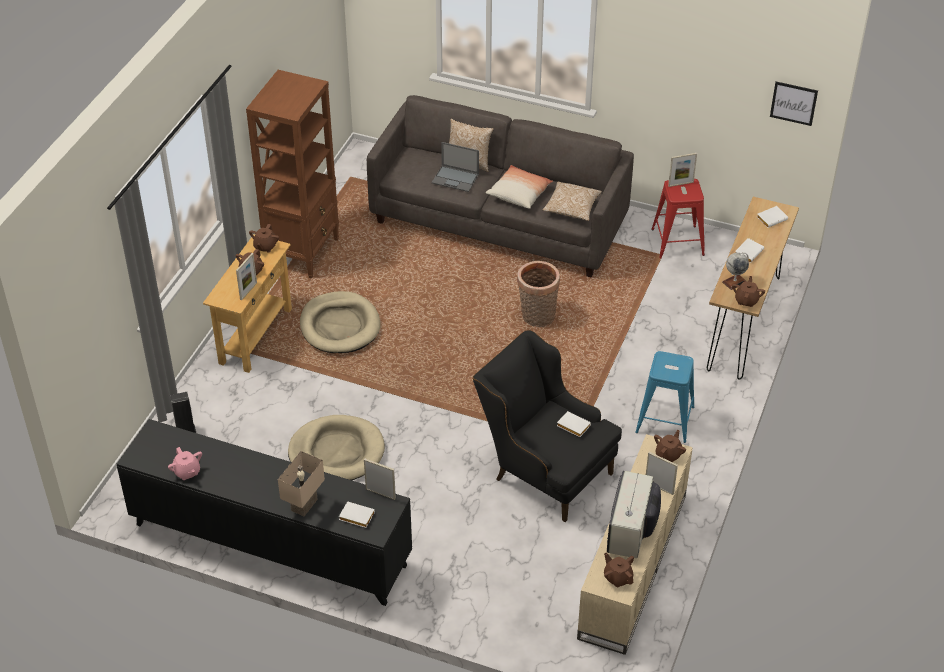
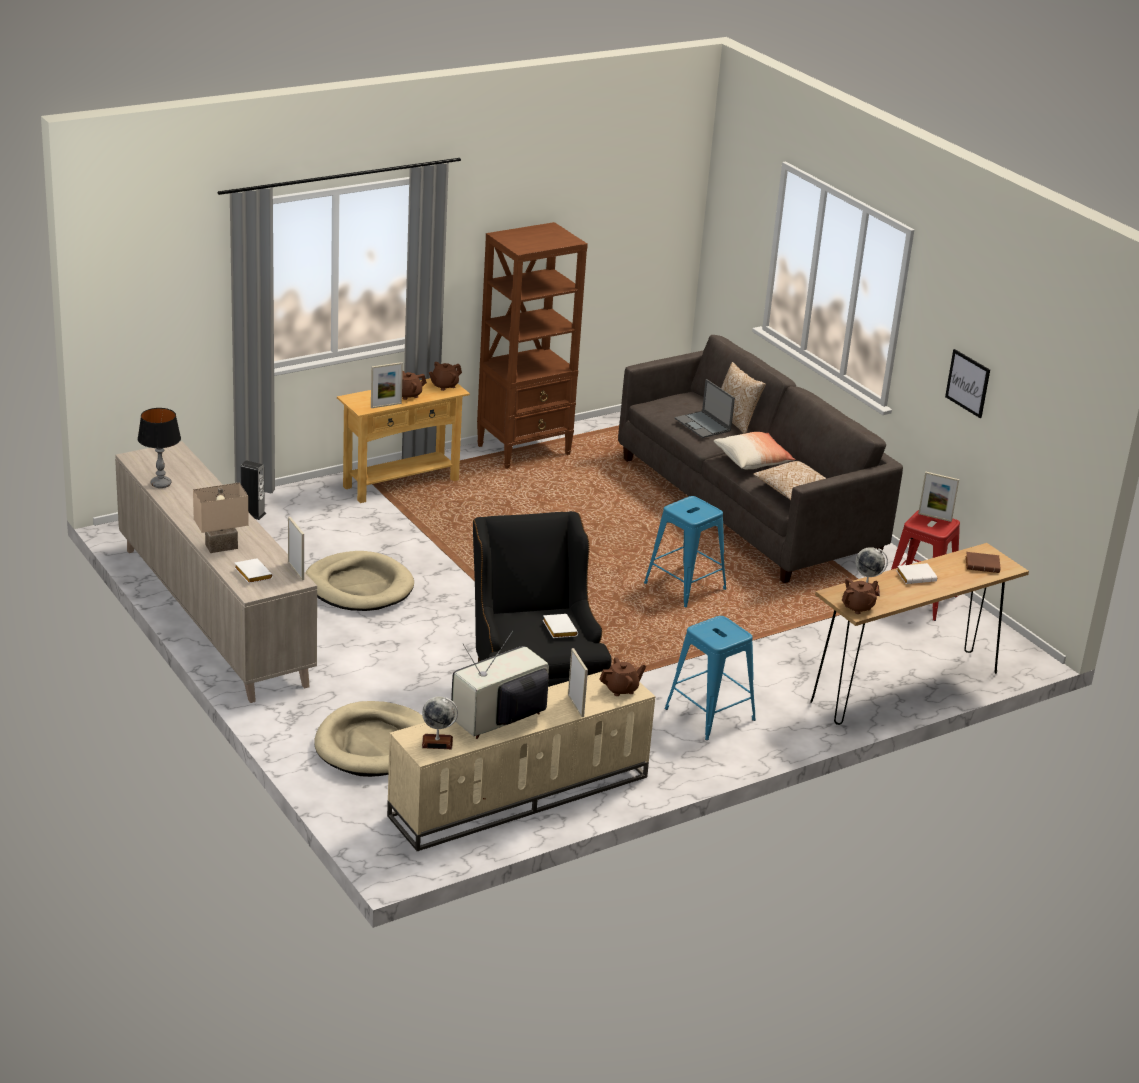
camera: 35 degrees right, 15 degrees down
black cabinet [117,419,412,606] -> beige cabinet [115,441,317,703]
pink teapot [168,447,202,480] -> table lamp [138,408,181,488]
beige dog bed [300,291,381,353] -> beige dog bed moved to [314,701,425,777]
basket [517,261,560,327] -> blue stool [644,496,726,607]
brown teapot [604,553,634,587] -> globe [422,696,458,749]
white book [757,206,788,228] -> brown book [966,552,1001,573]
picture [770,82,818,126] -> picture moved to [945,349,990,418]

